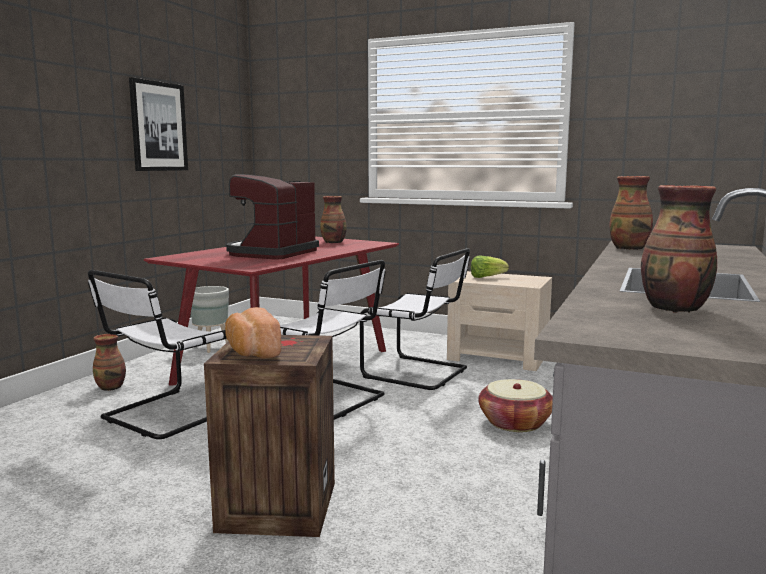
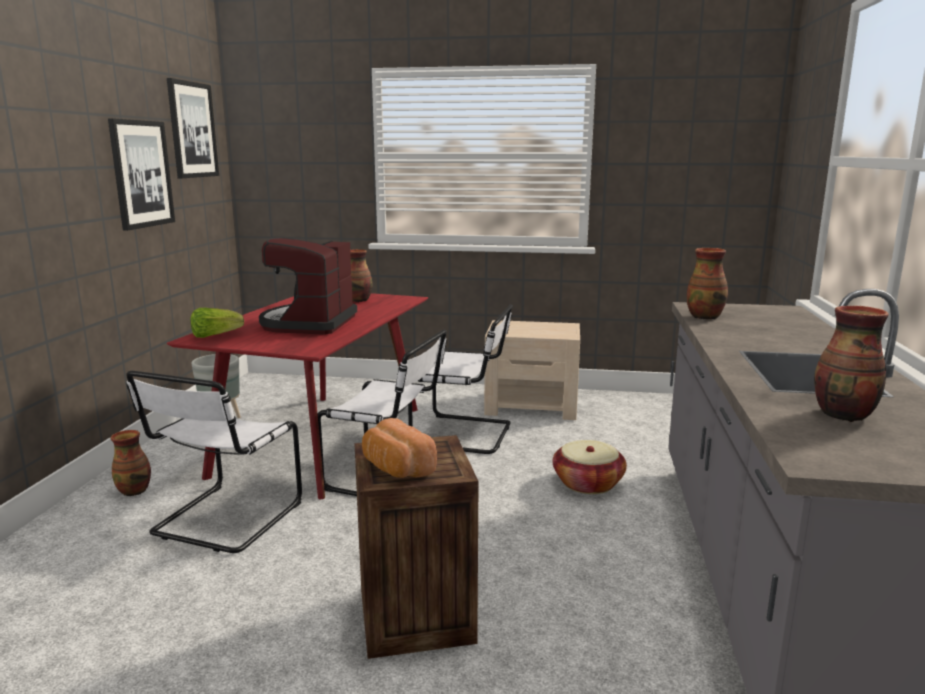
camera: 15 degrees left, 5 degrees up
lettuce [471,255,509,278] -> lettuce moved to [190,308,244,338]
none -> picture [167,78,219,179]

